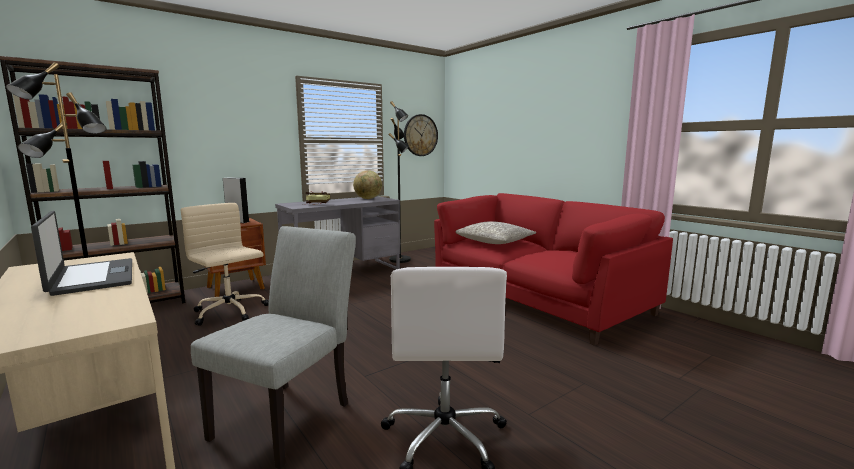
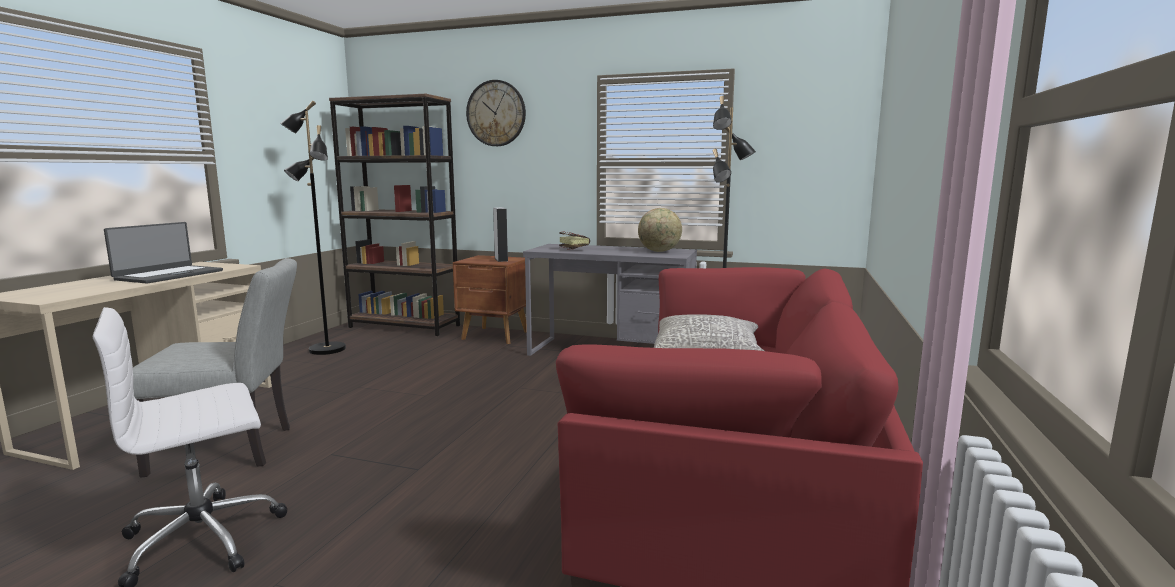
camera: 55 degrees right, 0 degrees up
beige office chair [180,203,269,326] -> none
wall clock [404,114,438,156] -> wall clock moved to [466,80,526,146]

